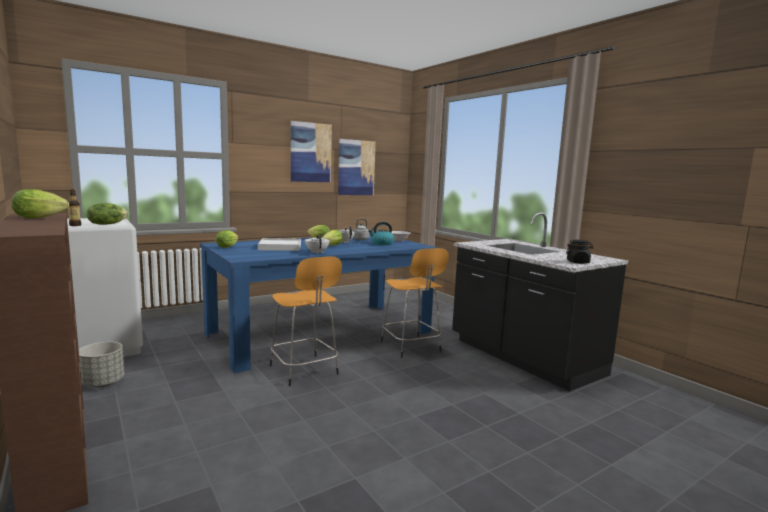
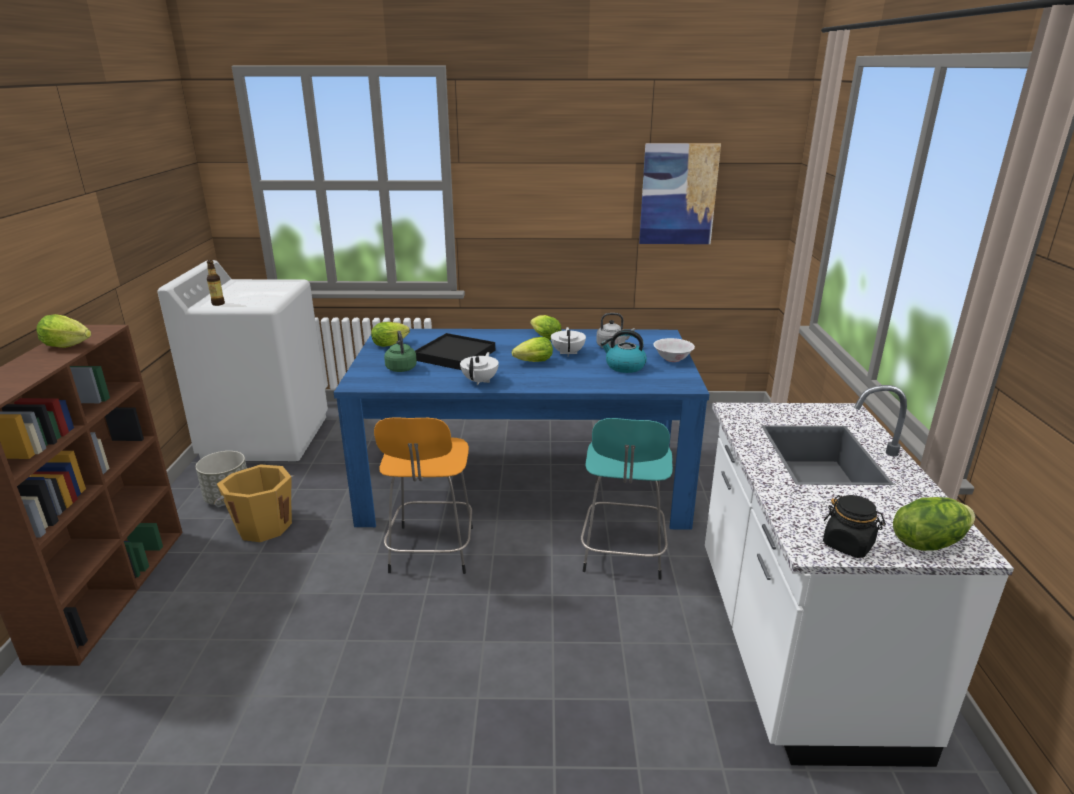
camera: 35 degrees right, 15 degrees up
lettuce [87,203,128,225] -> lettuce moved to [893,497,975,551]
white tray [258,238,301,251] -> black tray [415,333,495,370]
picture [291,121,332,182] -> none
orange stool [381,248,449,358] -> turquoise stool [581,418,673,580]
black counter [452,212,628,391] -> white counter [705,385,1014,767]
none -> orange bucket [214,464,294,542]
none -> green kettle [384,331,417,372]

